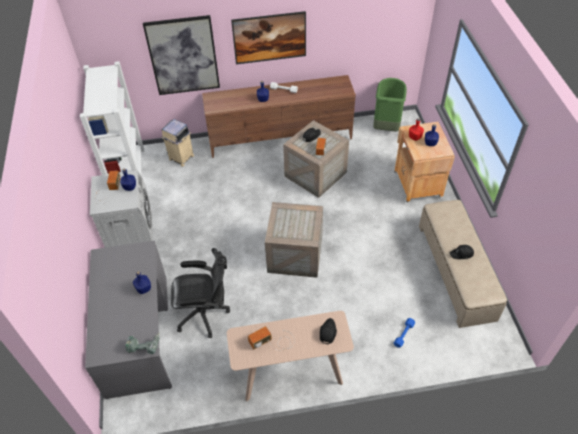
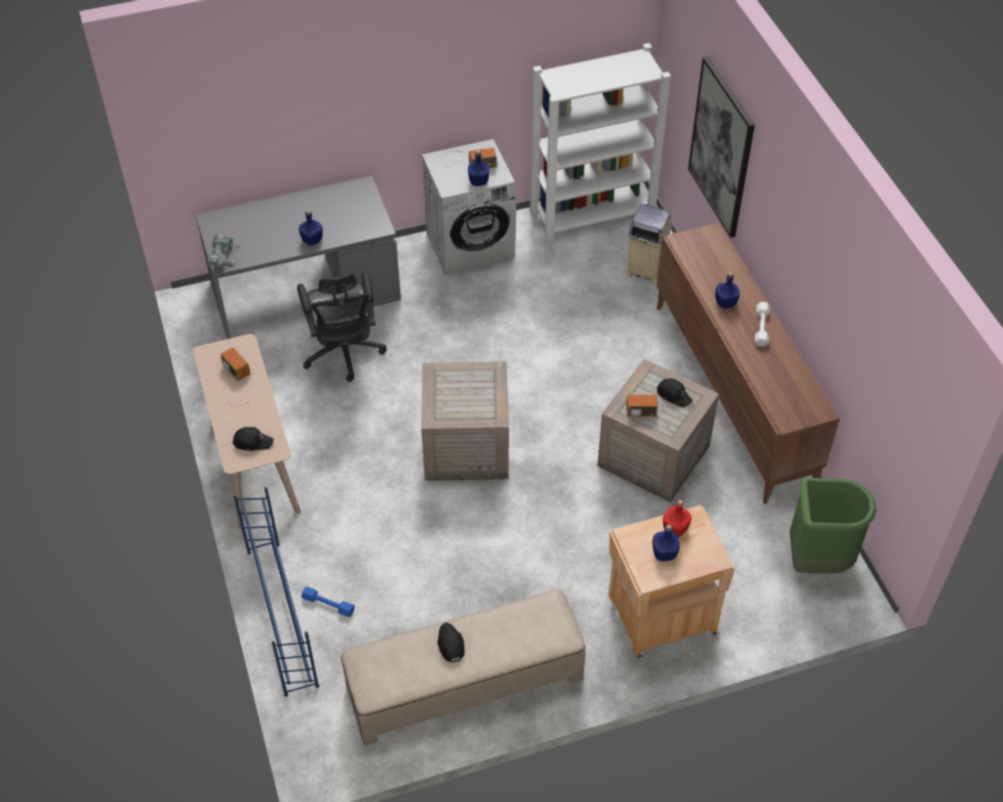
camera: 80 degrees right, 0 degrees up
picture [231,11,306,64] -> none
none -> blue shoe rack [234,487,319,697]

